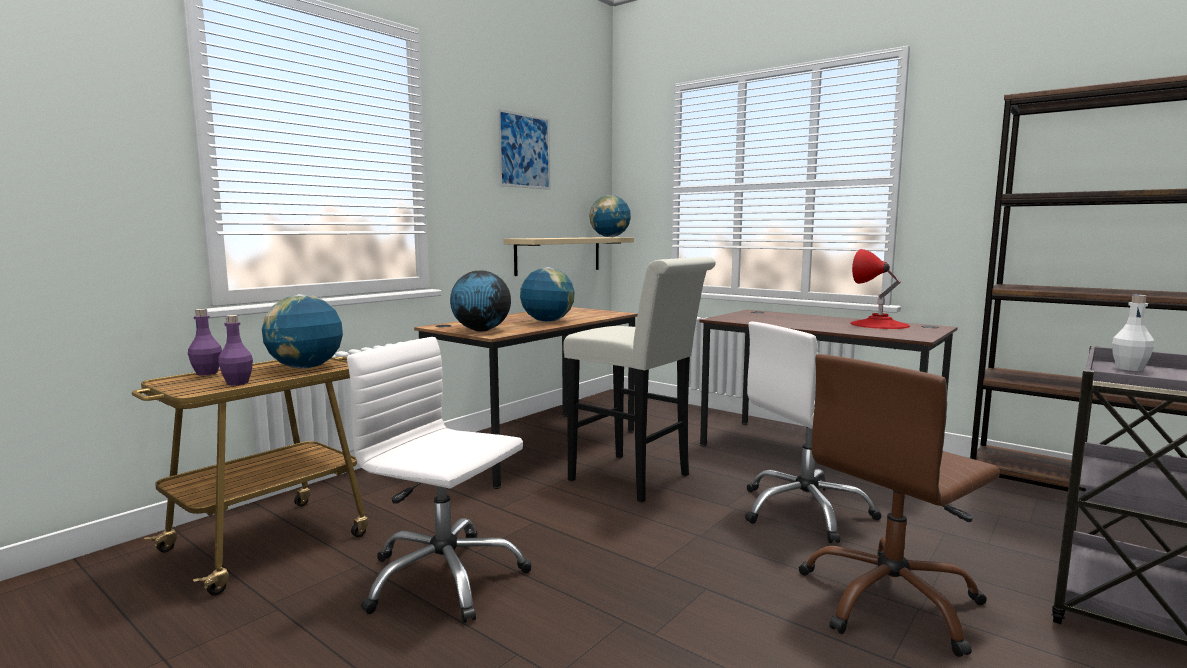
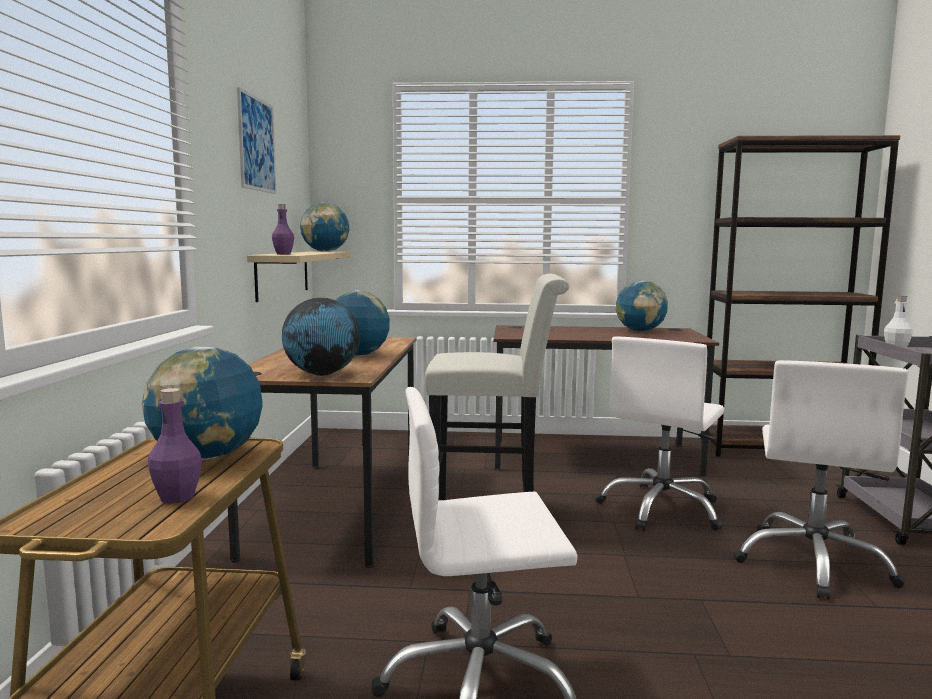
camera: 35 degrees left, 0 degrees up
purple bottle [188,309,222,375] -> purple bottle moved to [272,204,294,255]
brown office chair [799,354,1000,657] -> white office chair [733,360,909,600]
red table lamp [850,249,910,329] -> globe [616,281,668,331]

